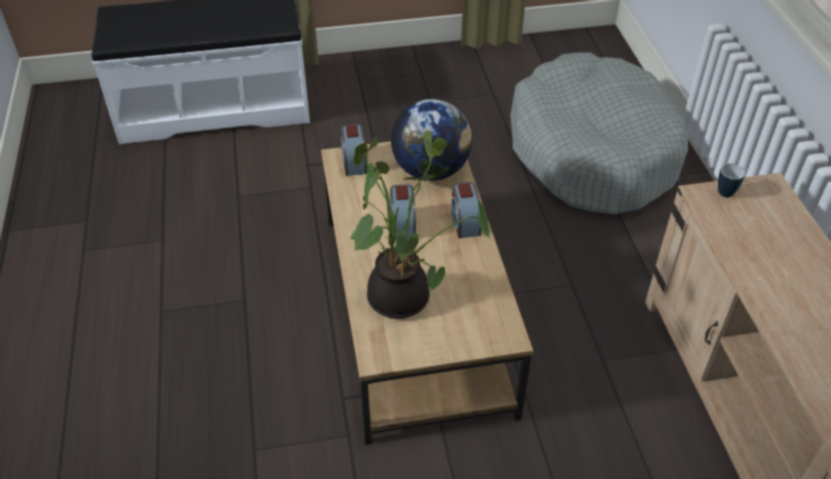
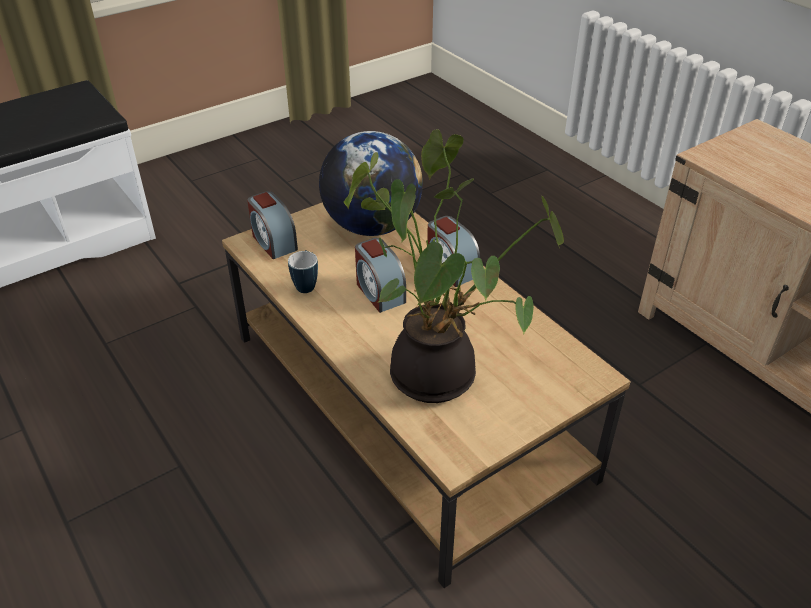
camera: 25 degrees left, 5 degrees down
grey dog bed [510,52,688,215] -> none
mug [718,163,745,197] -> mug moved to [288,250,318,293]

